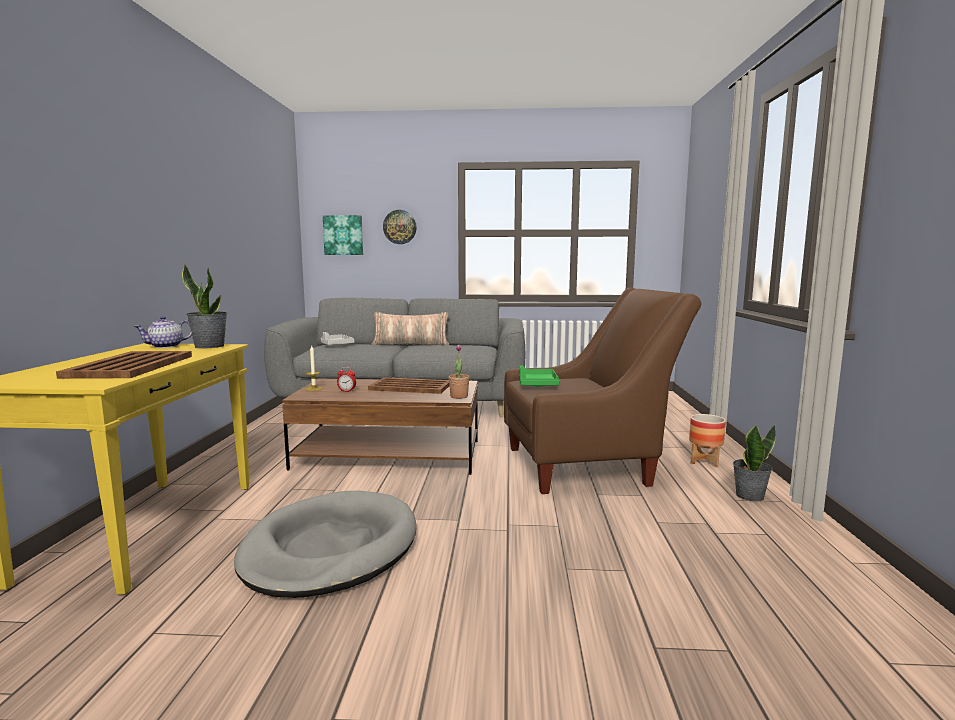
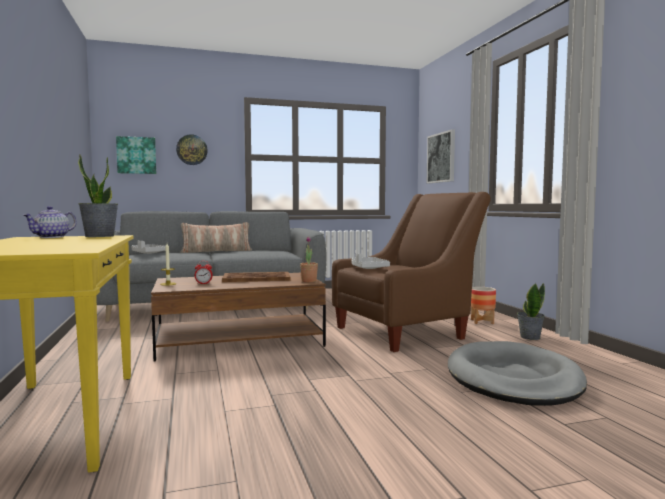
camera: 20 degrees left, 5 degrees down
brown tray [56,351,192,379] -> none
grey dog bed [234,491,416,598] -> grey dog bed moved to [448,341,587,406]
green tray [519,366,560,386] -> grey tray [352,253,390,269]
none -> picture [427,129,455,183]

